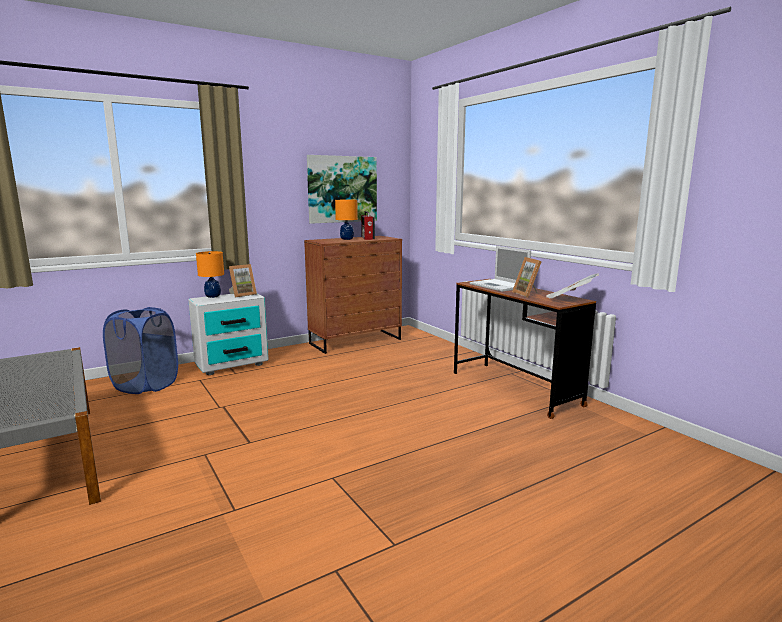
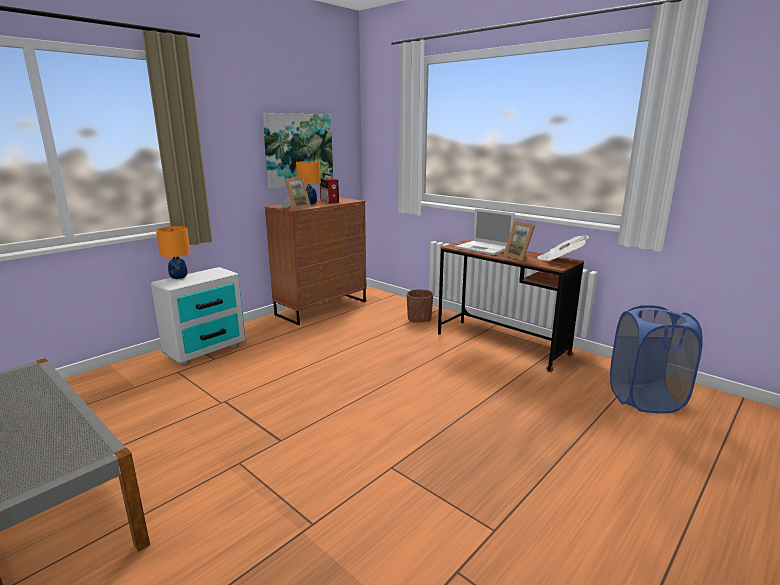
camera: 15 degrees left, 5 degrees up
blue laundry basket [103,307,178,394] -> blue laundry basket moved to [610,305,703,413]
picture frame [229,264,257,297] -> picture frame moved to [282,177,311,210]
none -> brown planter [407,289,433,323]

